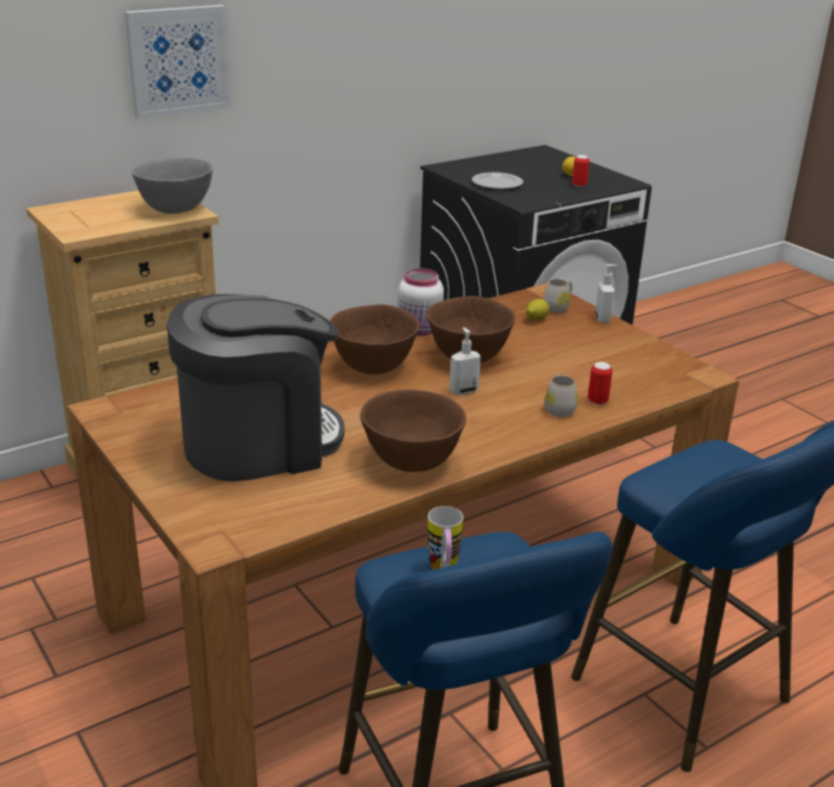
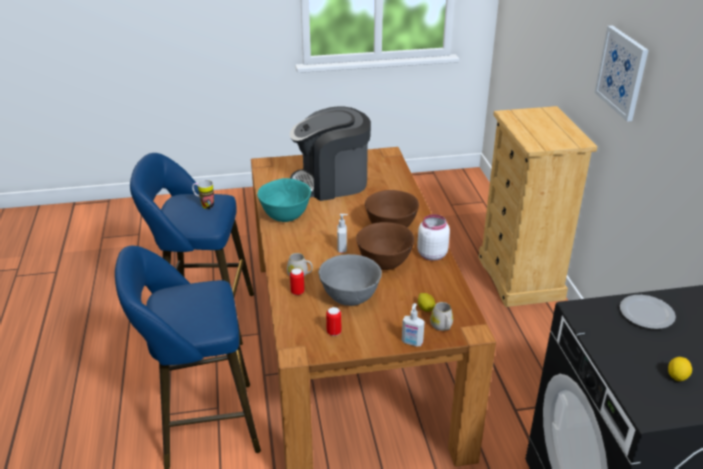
camera: 115 degrees right, 5 degrees up
grey bowl [131,157,213,214] -> grey bowl moved to [318,254,382,306]
coffee machine [167,294,344,482] -> coffee machine turned 75 degrees clockwise [290,107,371,201]
brown bowl [360,389,466,472] -> turquoise bowl [257,178,311,222]
can [572,155,590,187] -> can moved to [326,307,341,336]

